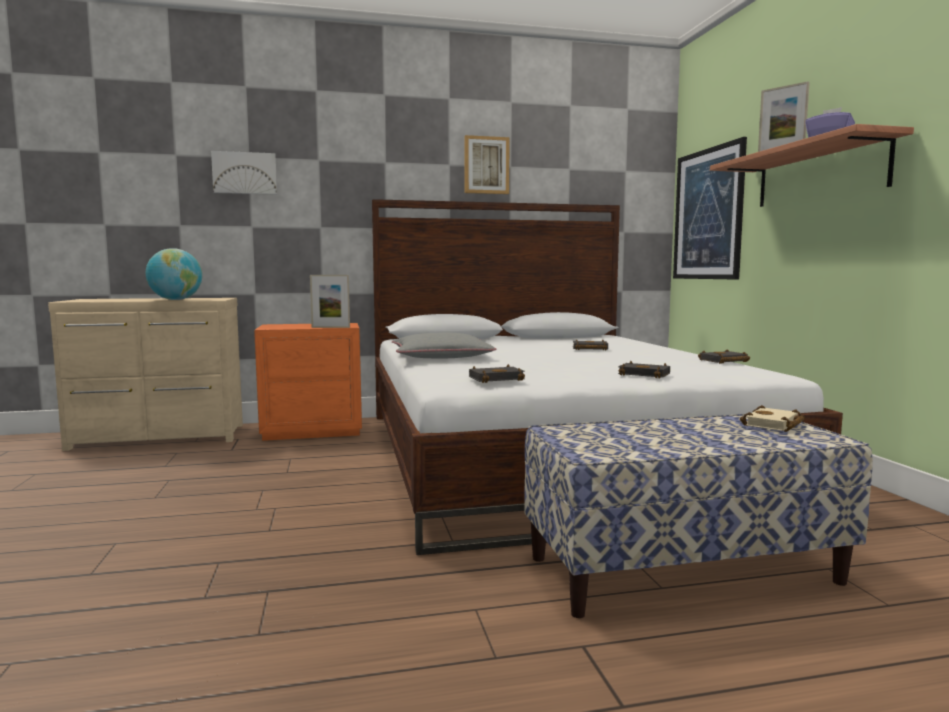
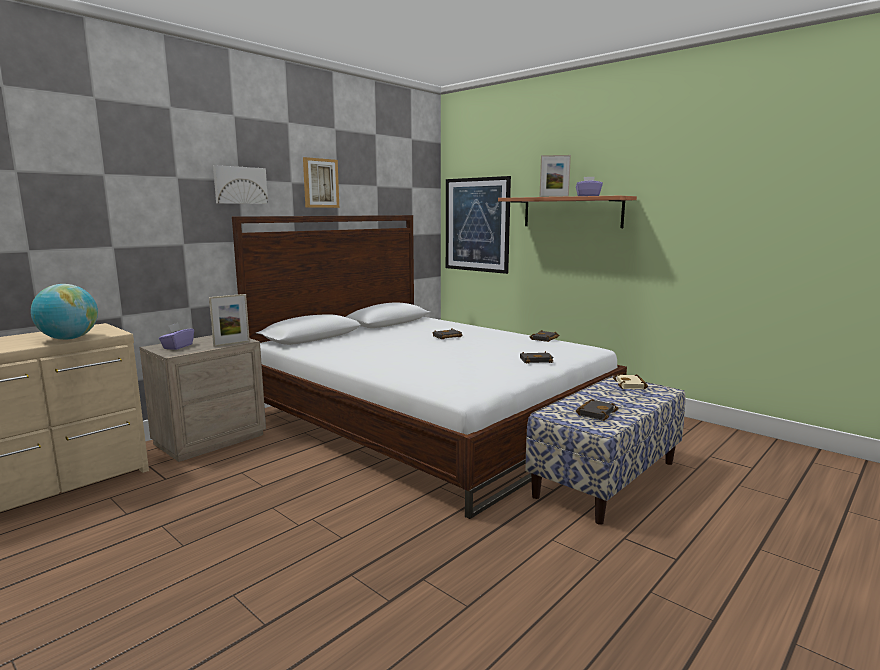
camera: 35 degrees left, 5 degrees up
picture [211,151,277,195] -> picture moved to [213,165,268,204]
orange nightstand [254,323,362,441] -> beige nightstand [139,335,266,462]
grey pillow [392,333,496,358] -> none
black book [469,364,525,383] -> black book moved to [576,399,619,421]
none -> purple tissue box [159,323,194,350]

